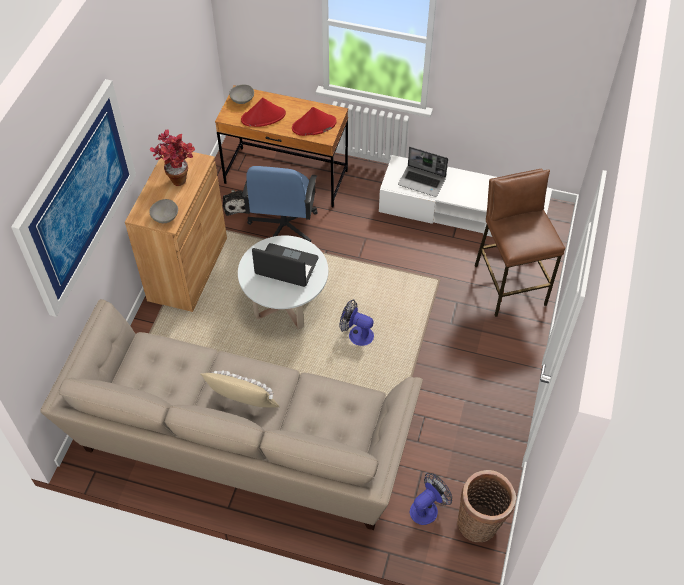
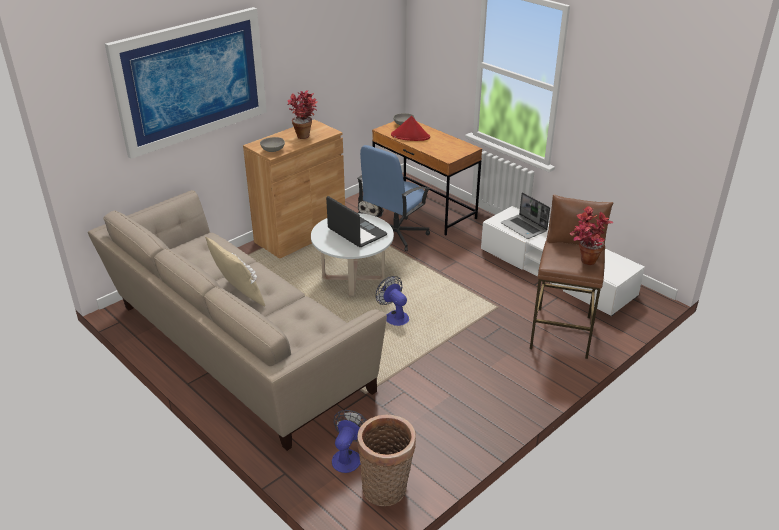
camera: 30 degrees right, 20 degrees down
red hat [292,107,337,136] -> none
fan [410,473,452,525] -> fan turned 60 degrees counterclockwise [332,410,367,473]
none -> potted plant [570,206,614,265]

